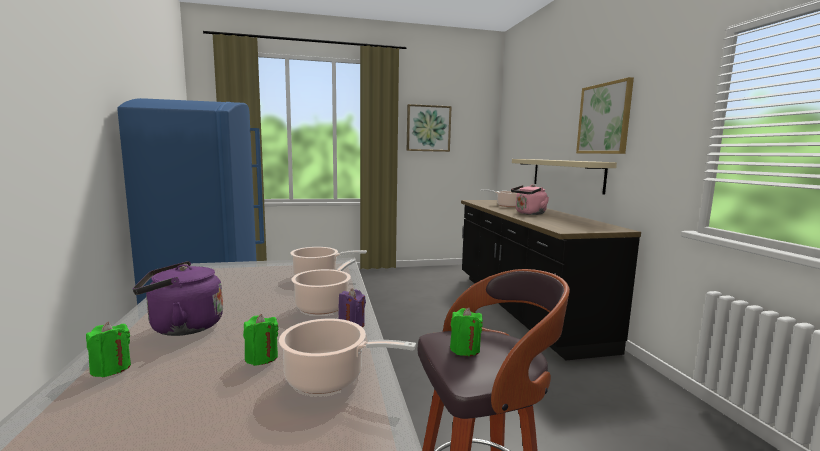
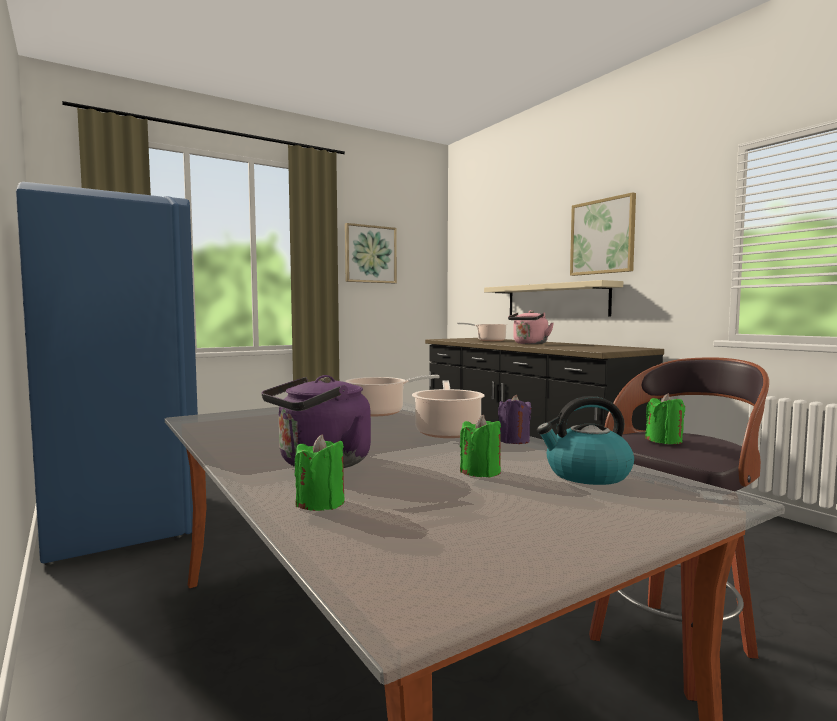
camera: 20 degrees left, 5 degrees down
cooking pot [279,318,416,394] -> kettle [537,396,634,485]

